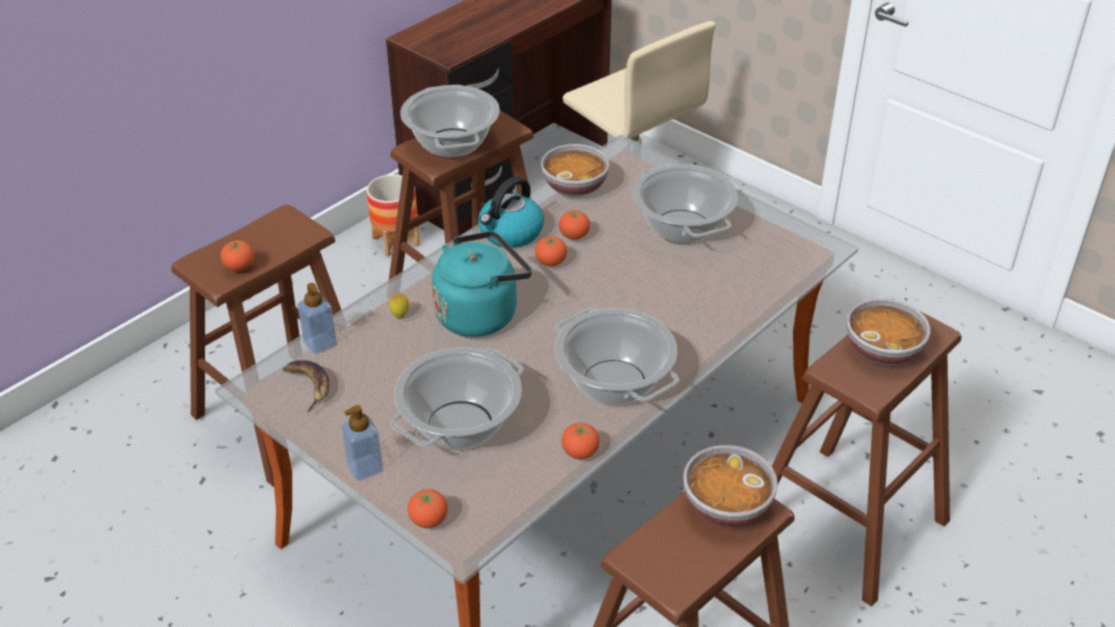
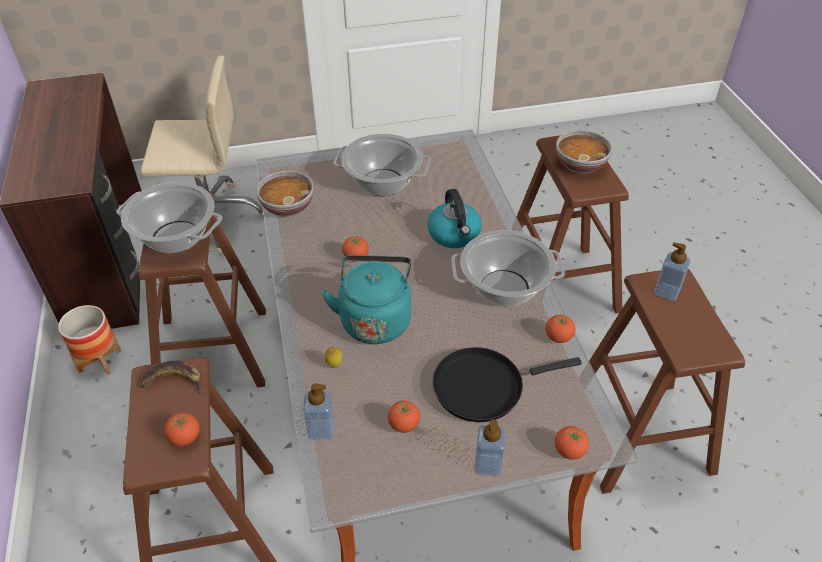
camera: 55 degrees left, 5 degrees up
banana [283,360,329,412] -> banana moved to [140,361,201,394]
cooking pot [390,348,523,449] -> black frying pan [433,347,582,422]
kettle [478,177,544,248] -> kettle moved to [427,189,482,248]
tomato [559,210,590,240] -> tomato moved to [388,400,420,433]
bowl [683,445,778,526] -> soap dispenser [654,242,691,301]

